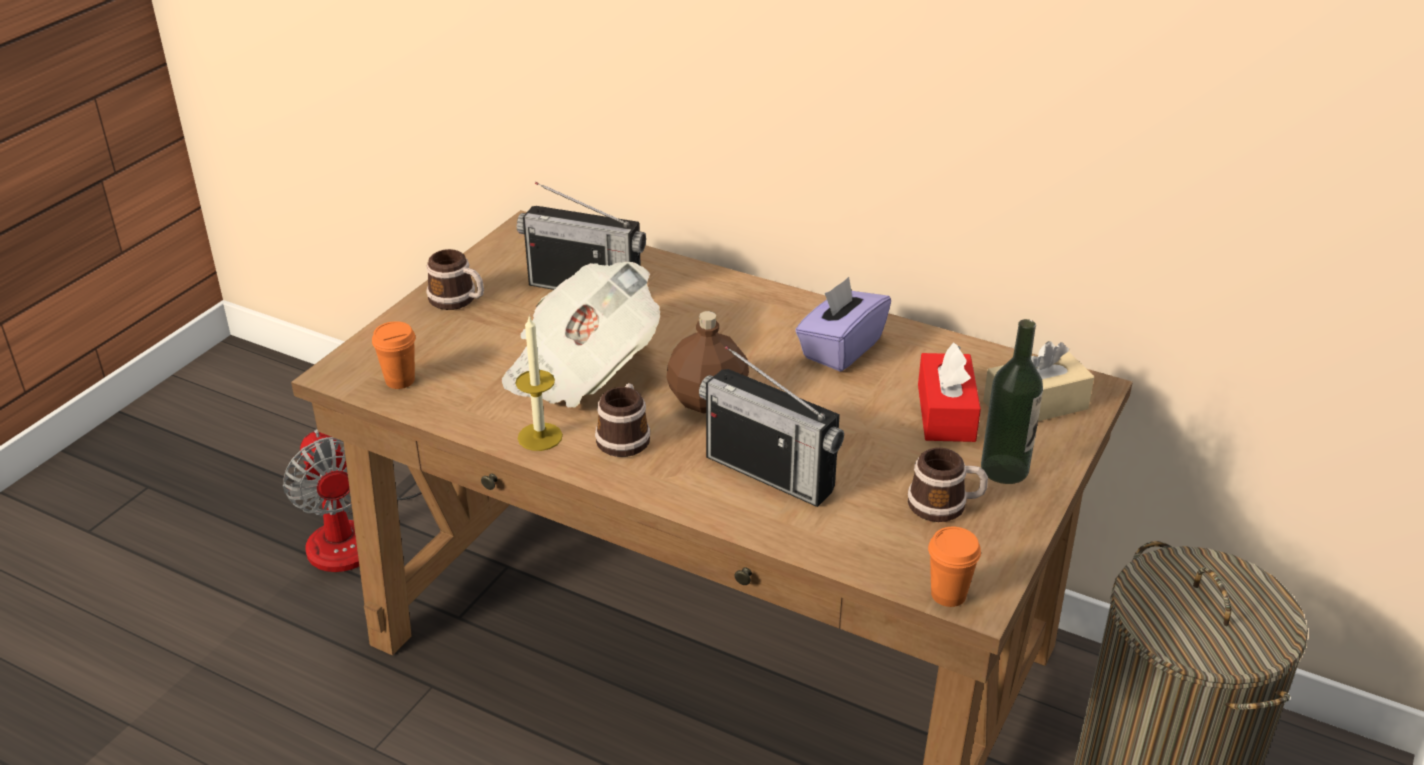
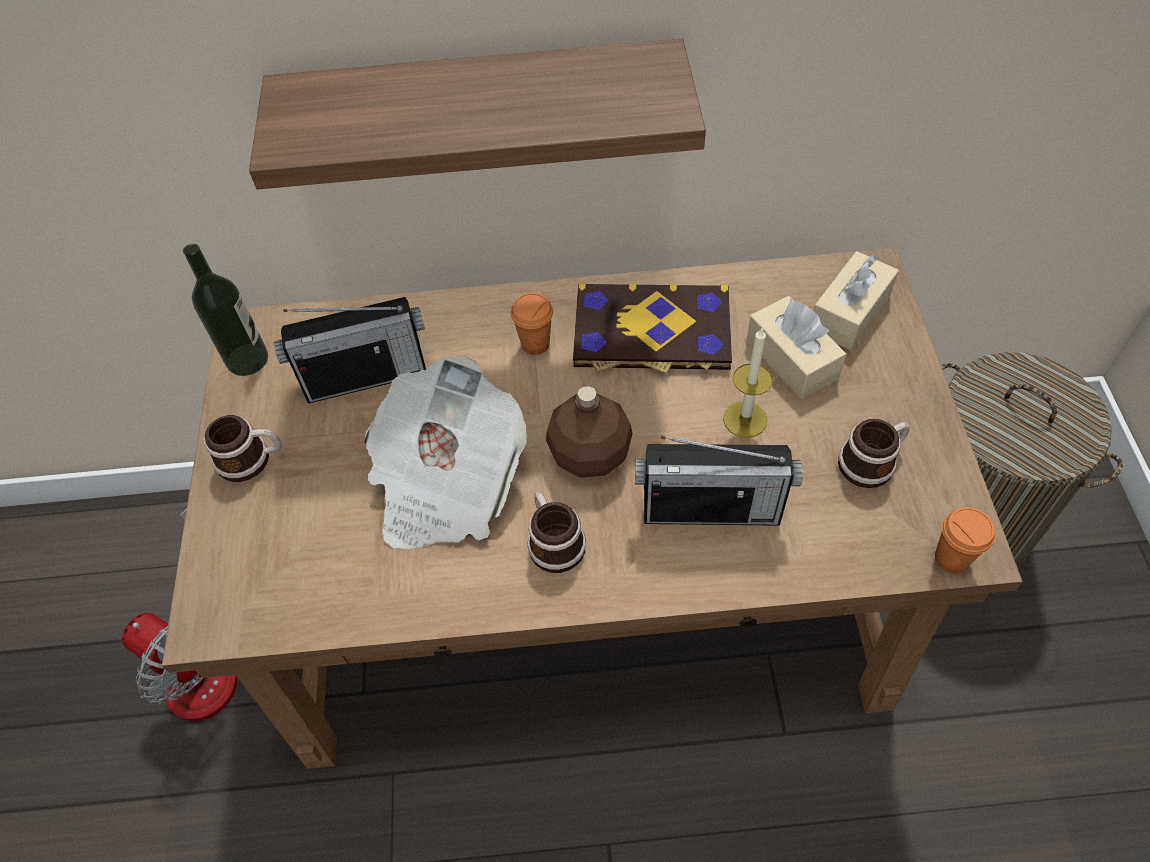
camera: 30 degrees left, 20 degrees up
orange cup [372,321,416,389] -> orange cup moved to [511,293,553,355]
candle [515,315,563,451] -> candle moved to [723,328,773,438]
purple tissue box [795,277,891,371] -> book [573,283,732,374]
red tissue box [918,342,981,442] -> beige tissue box [747,296,846,399]
bottle [981,319,1043,484] -> bottle moved to [183,244,268,376]
none -> shelf [249,39,706,189]

